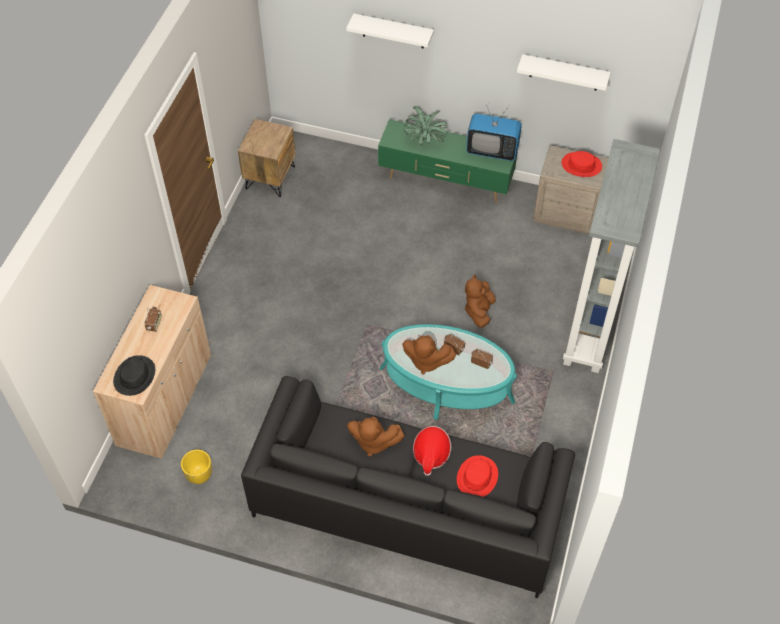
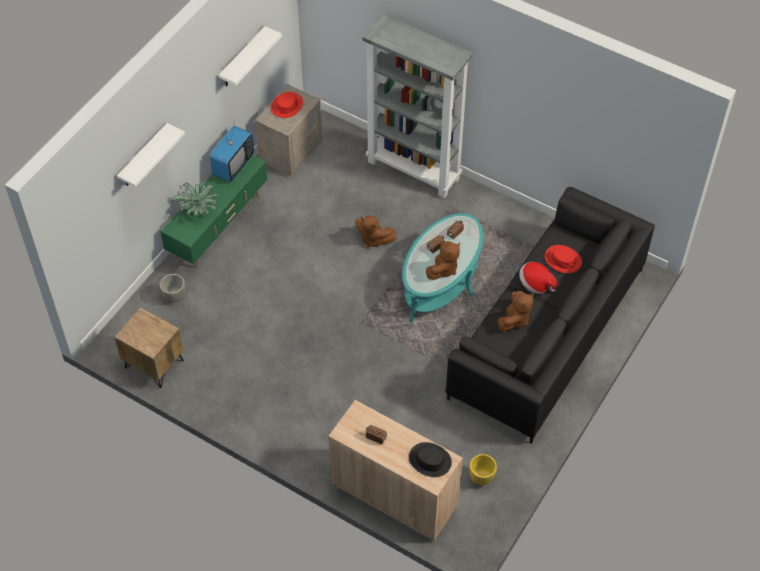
camera: 75 degrees left, 0 degrees up
none -> grey planter [160,274,185,303]

